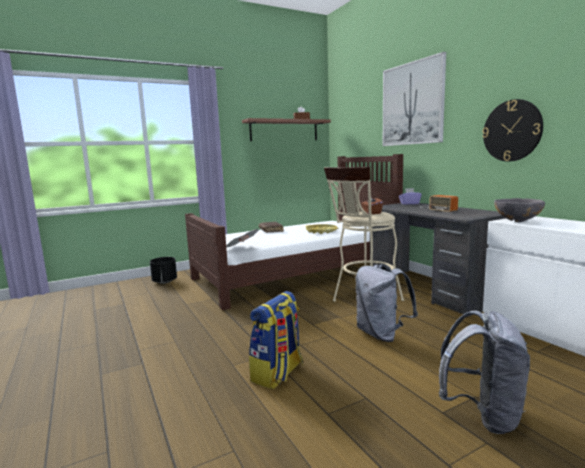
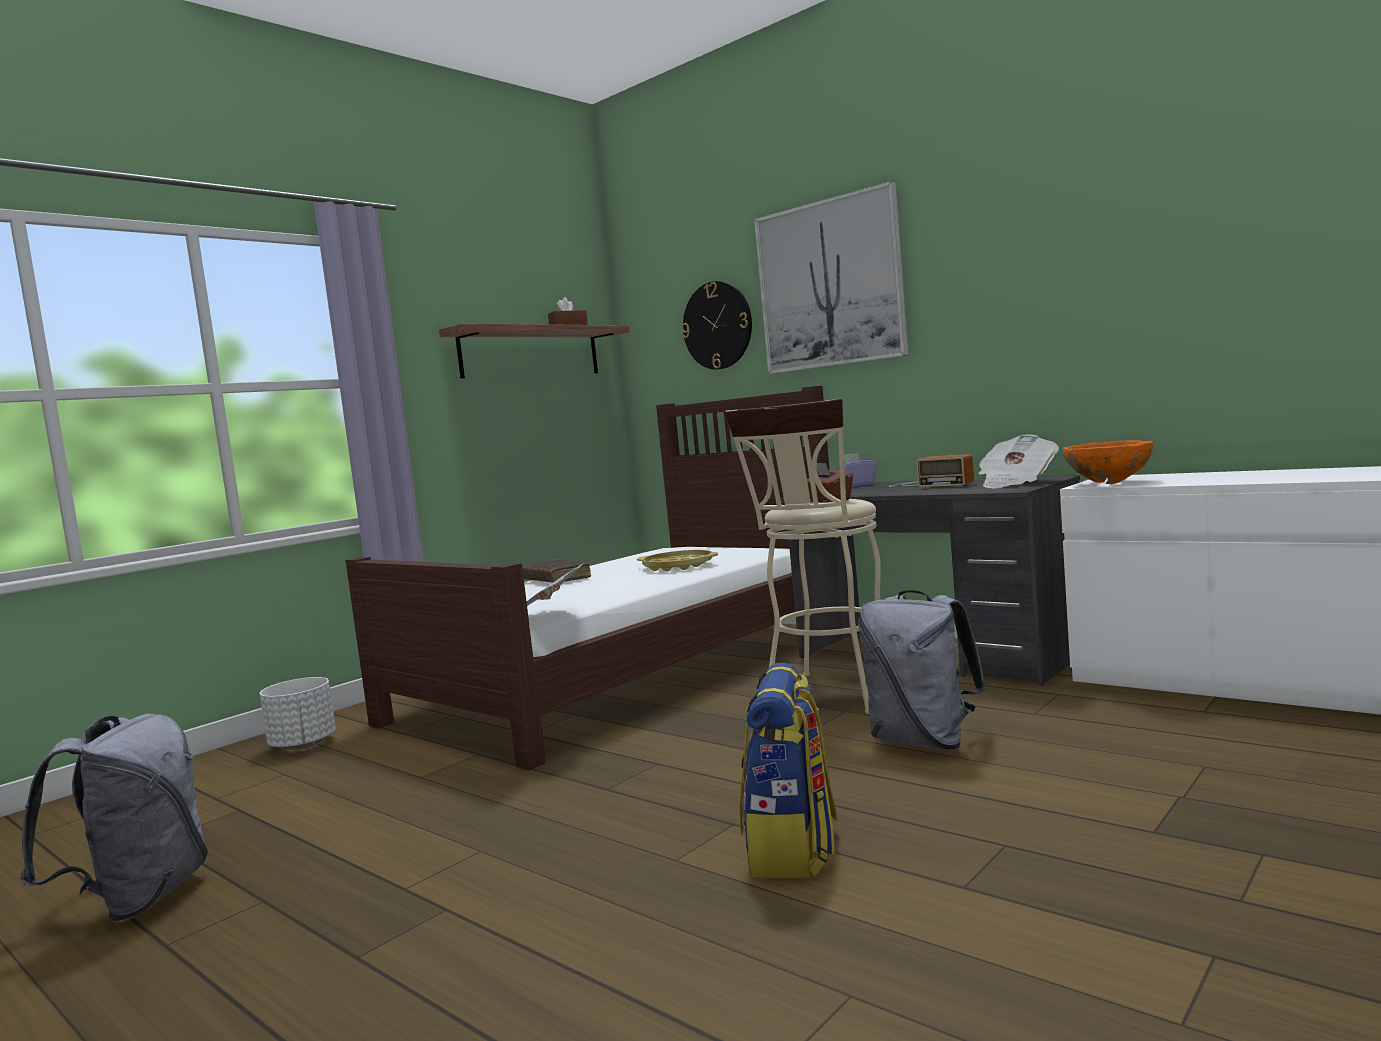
camera: 20 degrees left, 5 degrees down
black planter [150,257,177,284] -> white planter [260,677,336,750]
grey backpack [439,310,530,434] -> grey backpack moved to [20,713,208,923]
wall clock [482,99,543,161] -> wall clock moved to [681,281,752,370]
grey bowl [494,198,545,222] -> orange bowl [1063,440,1153,484]
none -> newspaper [978,435,1059,488]

